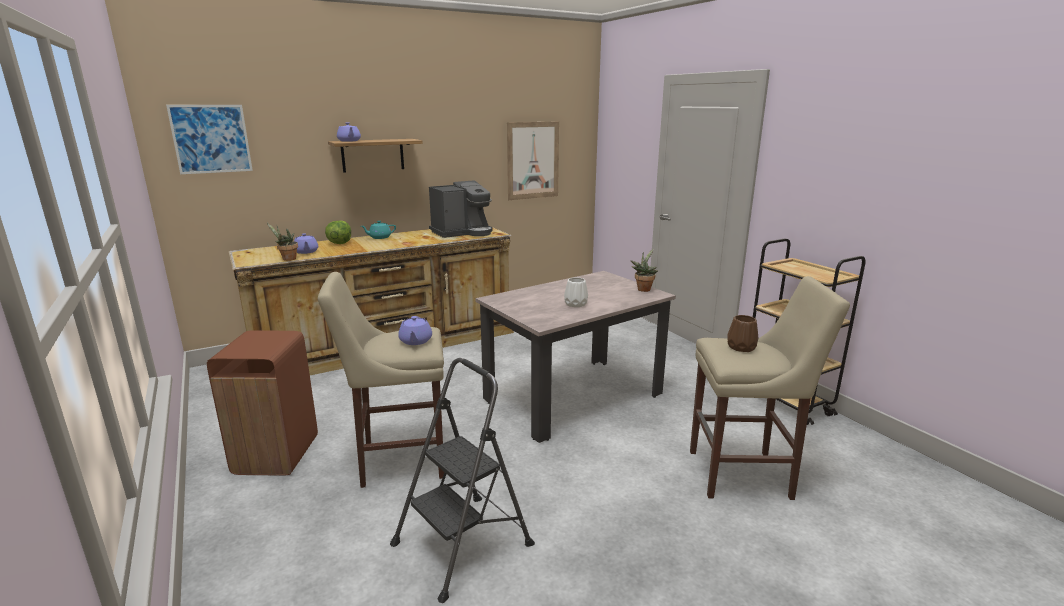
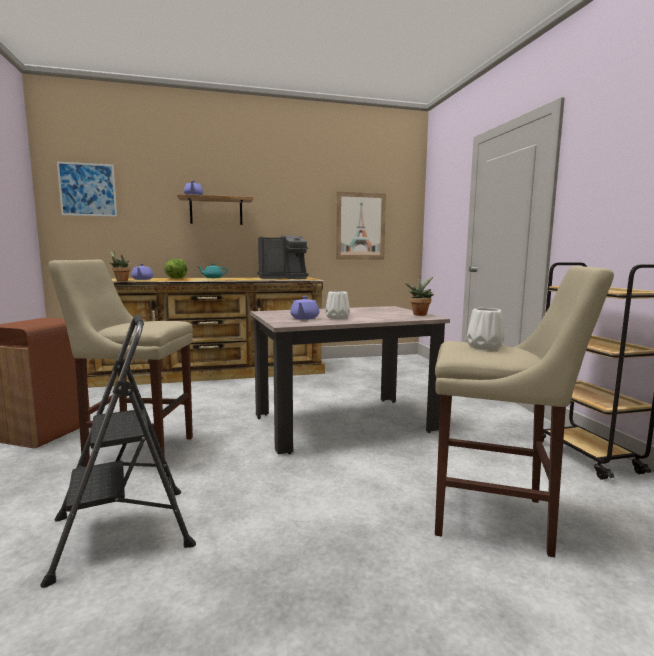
camera: 15 degrees right, 10 degrees down
purple teapot [398,316,432,345] -> purple teapot moved to [290,296,319,320]
brown vase [727,315,758,352] -> white vase [466,308,504,350]

